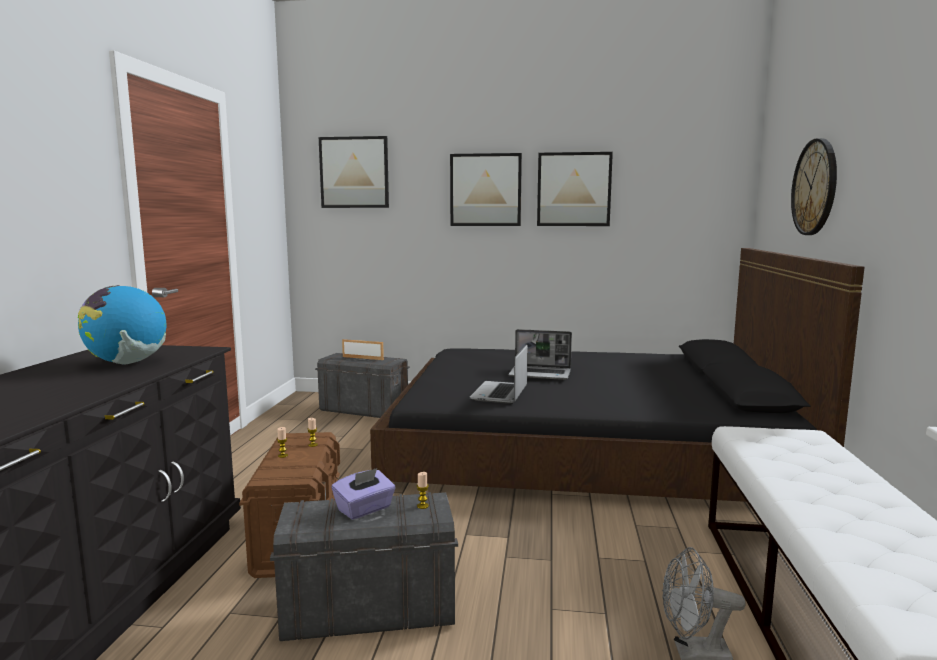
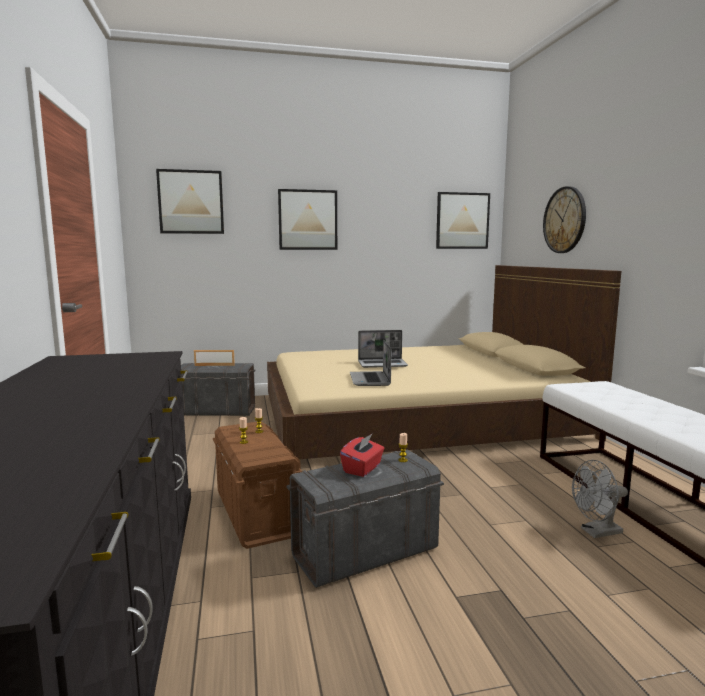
camera: 20 degrees left, 0 degrees up
globe [78,285,166,365] -> none
purple tissue box [332,468,396,520] -> red tissue box [340,434,384,477]
black bed [370,248,864,502] -> beige bed [267,265,621,459]
picture [537,152,613,226] -> picture moved to [436,192,490,249]

